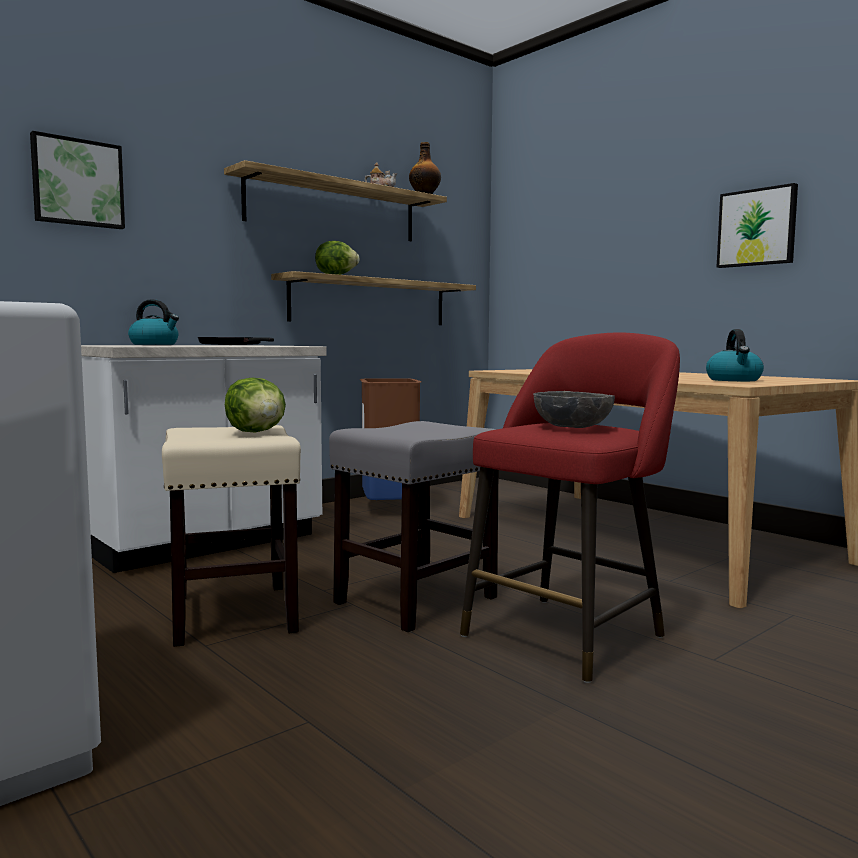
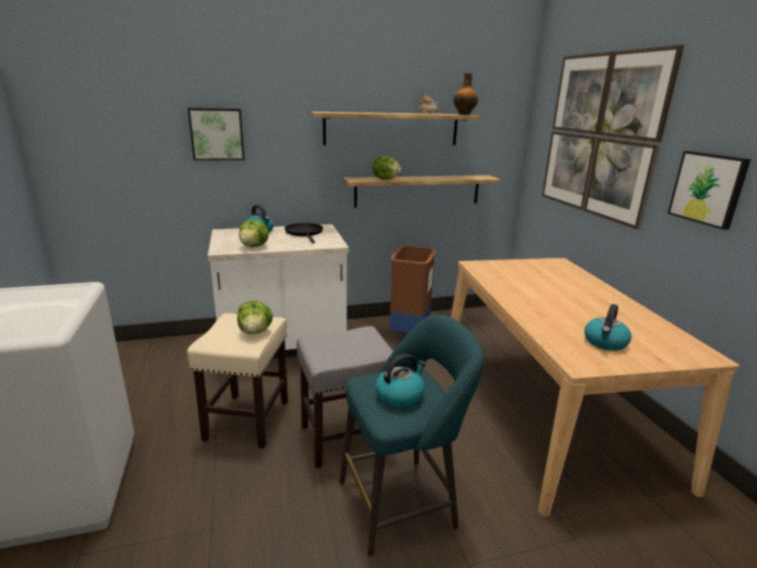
camera: 25 degrees right, 15 degrees up
red stool [460,332,680,683] -> turquoise stool [339,314,485,557]
grey bowl [533,391,615,428] -> kettle [376,354,426,407]
none -> lettuce [239,220,269,247]
none -> picture [542,45,684,230]

